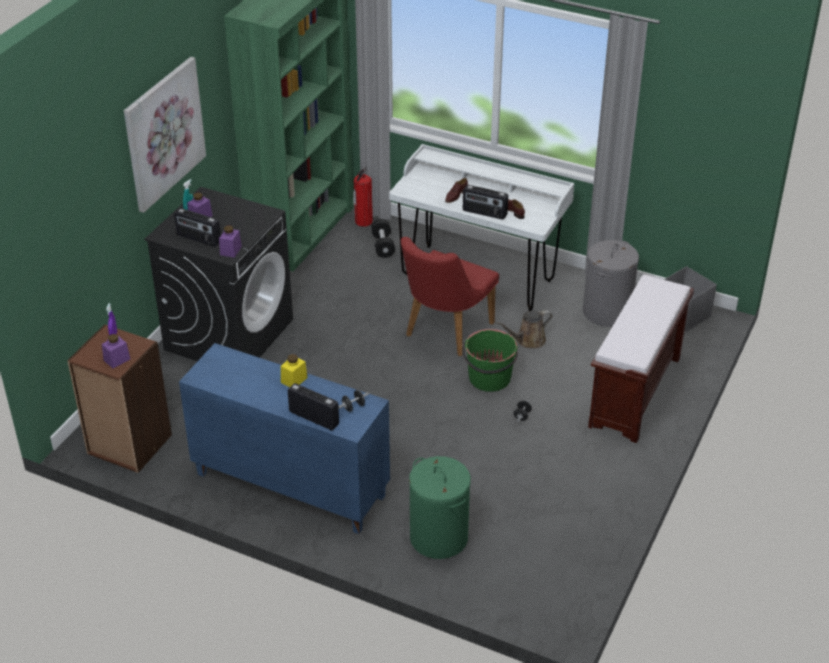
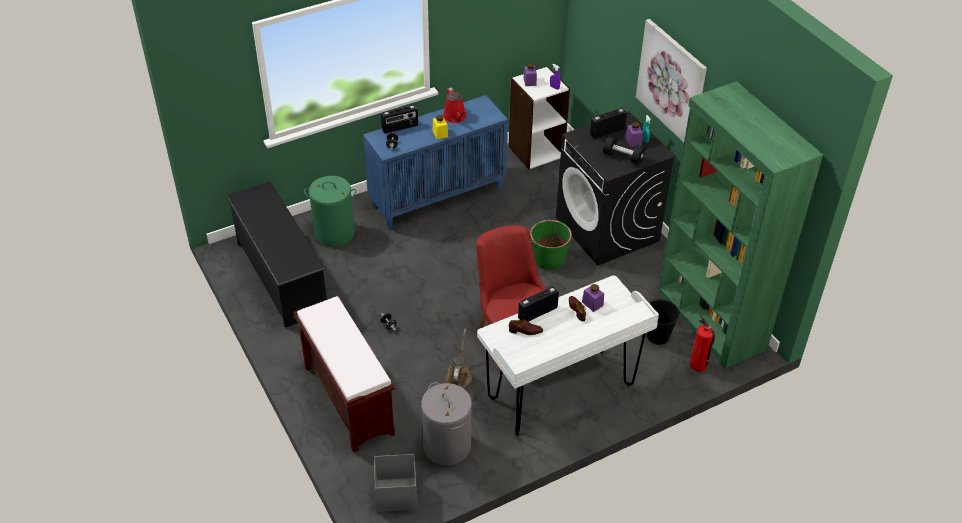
camera: 125 degrees right, 5 degrees up
brown bookcase [67,324,172,473] -> white bookcase [508,66,570,169]
purple jar [219,225,242,258] -> purple jar moved to [582,284,604,312]
black dumbbell [371,219,395,258] -> black dumbbell moved to [603,136,645,165]
green bucket [462,329,518,392] -> green bucket moved to [530,220,572,270]
none -> black shoe rack [226,181,327,328]
none -> red watering can [443,88,466,123]
none -> black bucket [647,299,680,345]

